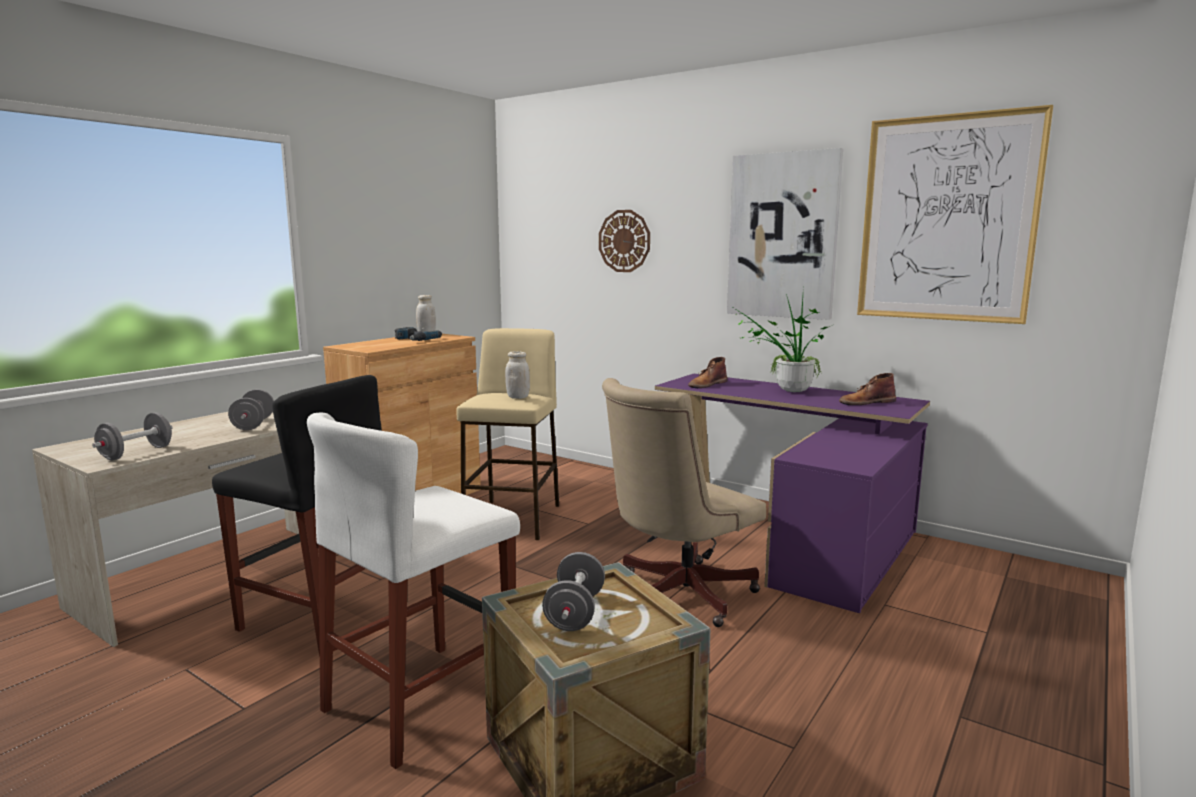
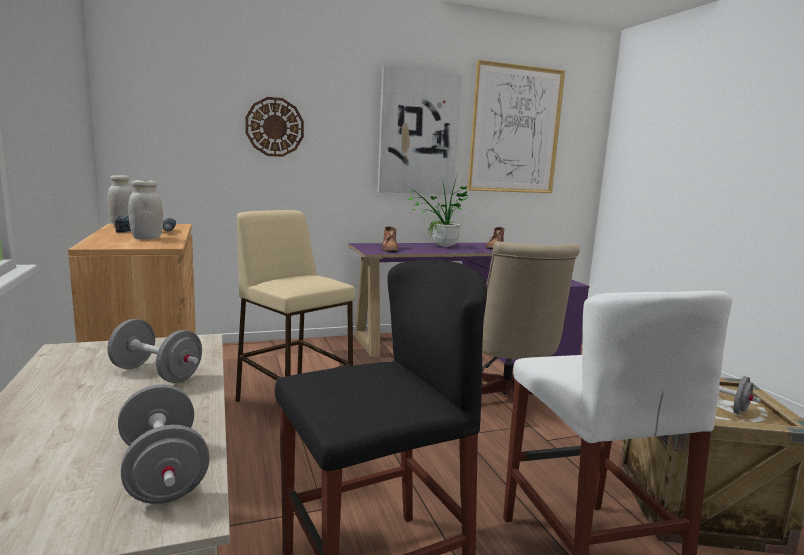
camera: 55 degrees left, 0 degrees up
white jar [505,351,530,399] -> white jar moved to [128,180,163,240]

